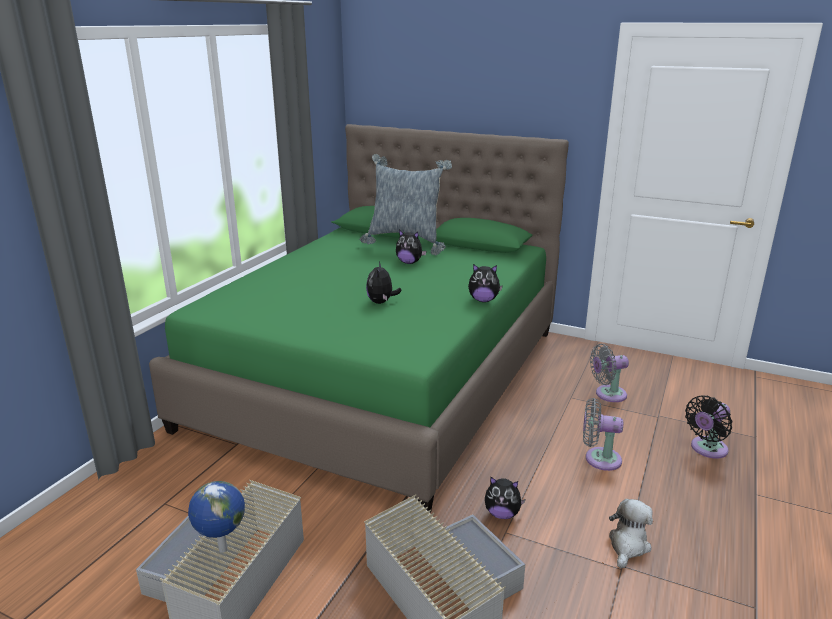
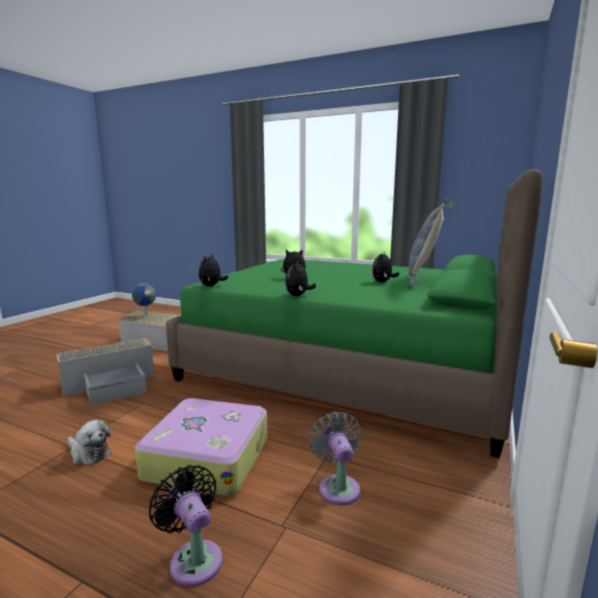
camera: 90 degrees right, 10 degrees down
plush toy [485,476,526,519] -> plush toy moved to [199,254,228,286]
grey fan [583,398,623,471] -> suitcase [135,398,268,496]

